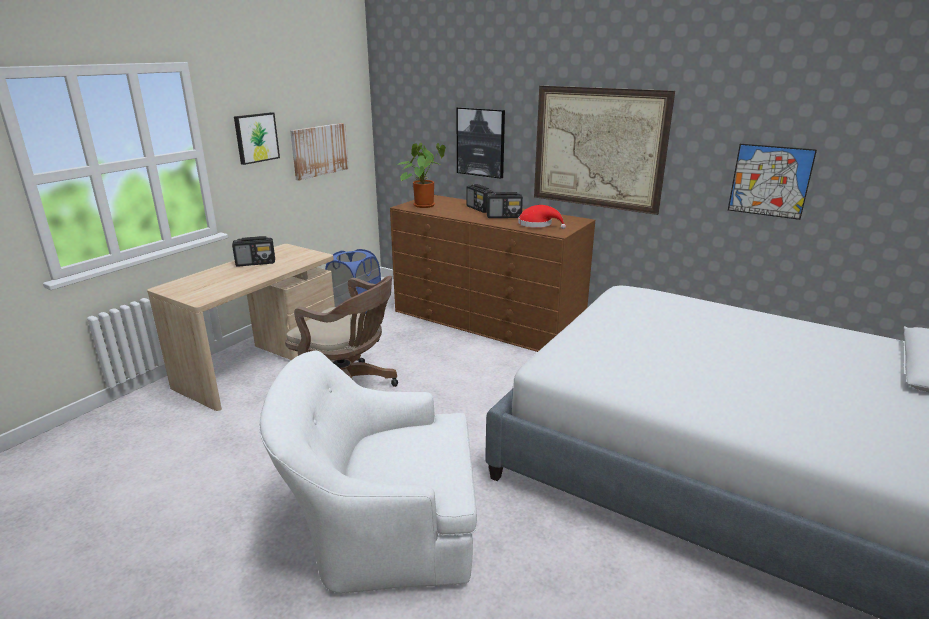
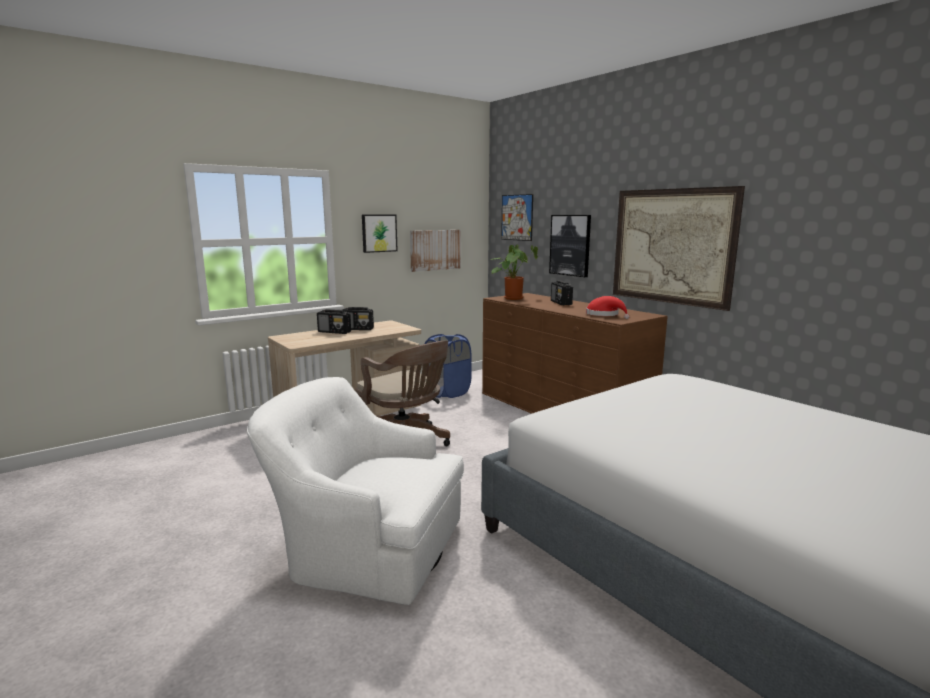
camera: 20 degrees right, 10 degrees down
radio [487,192,523,218] -> radio moved to [317,309,351,334]
picture [728,144,817,220] -> picture moved to [501,194,533,241]

